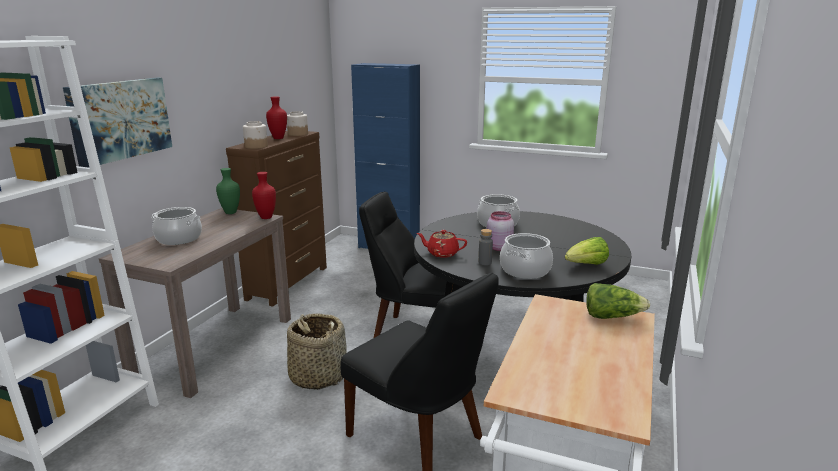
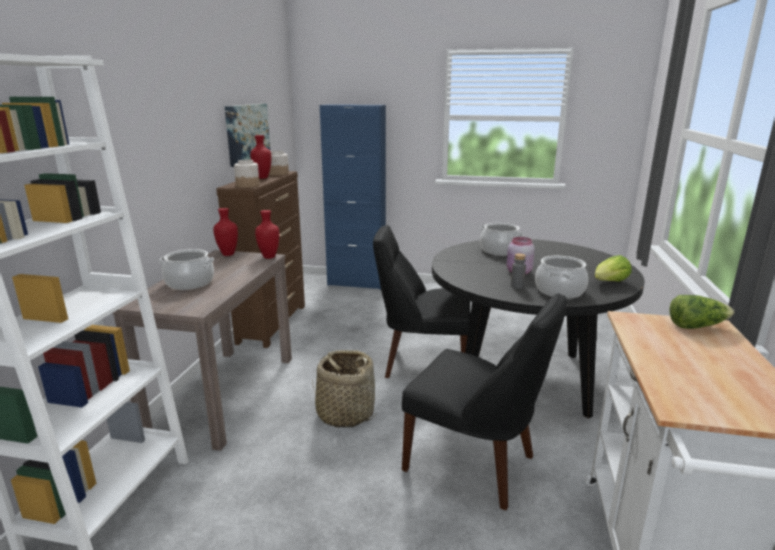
camera: 10 degrees left, 0 degrees up
picture [63,78,172,168] -> picture moved to [225,104,270,167]
green vase [216,168,240,214] -> red vase [213,208,238,256]
red teapot [417,230,467,258] -> none

